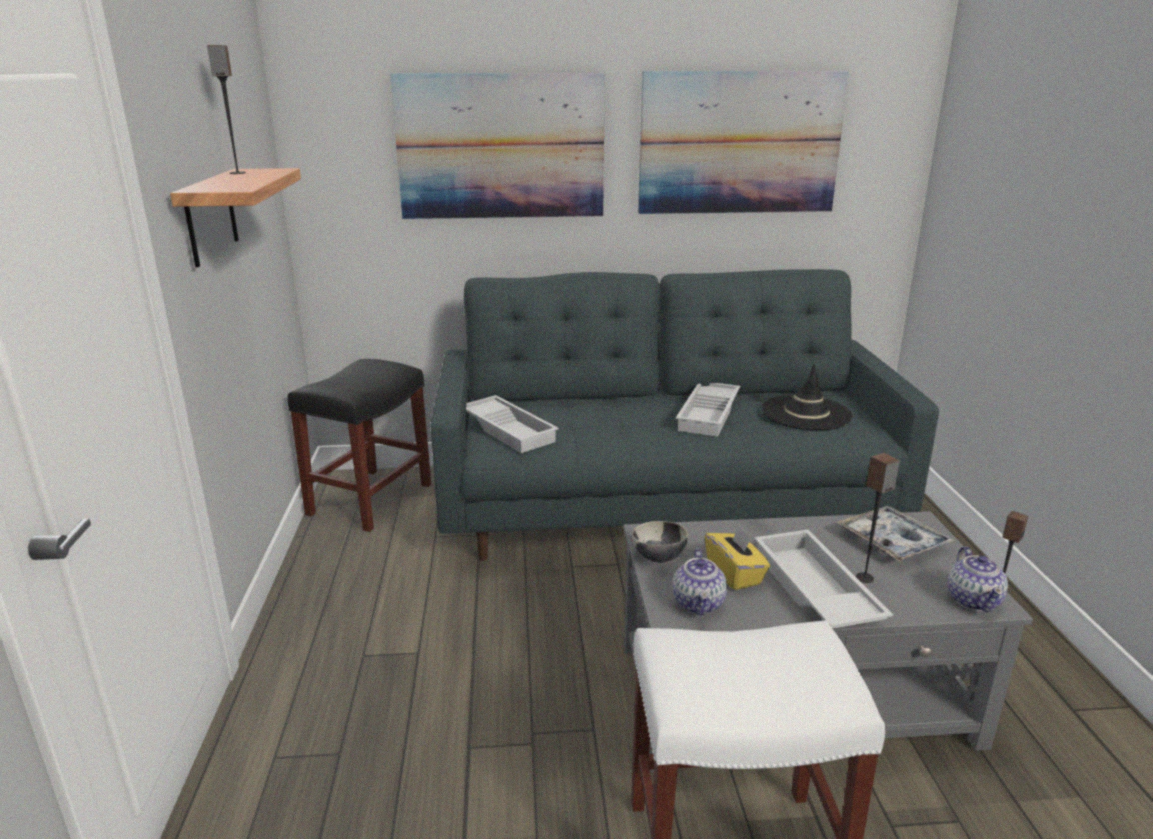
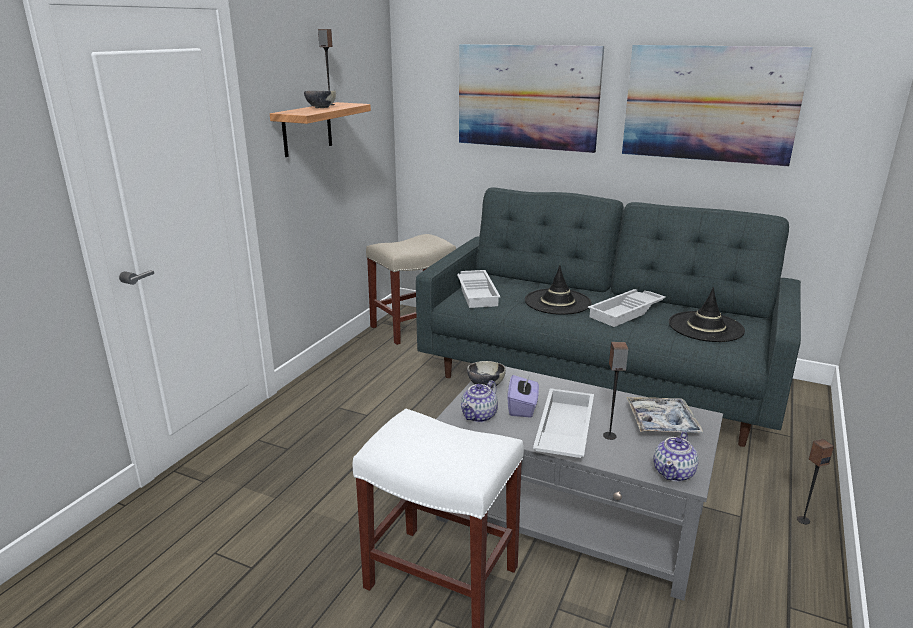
camera: 30 degrees right, 0 degrees up
black stool [288,359,431,532] -> beige stool [366,234,456,345]
yellow tissue box [705,524,770,590] -> purple tissue box [508,375,539,418]
none -> bowl [304,90,336,108]
none -> black hat [525,265,592,315]

